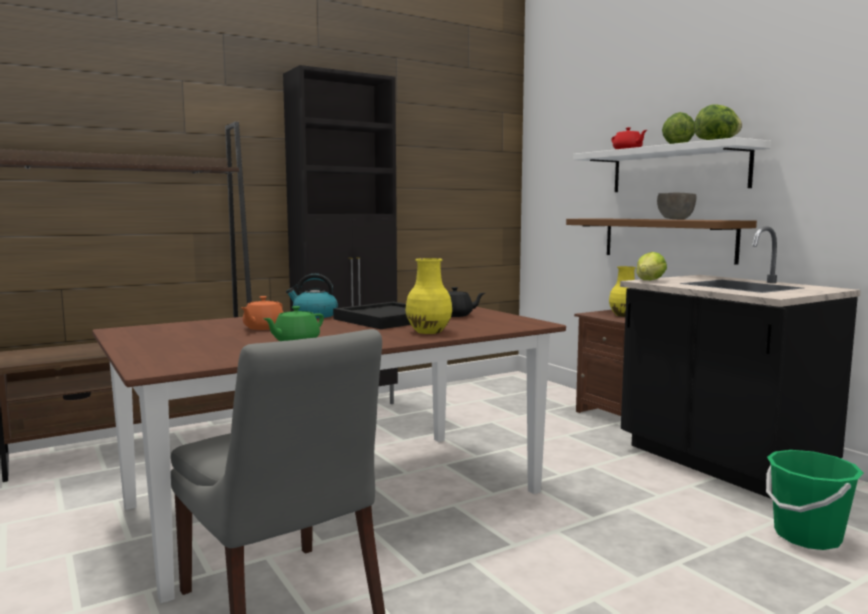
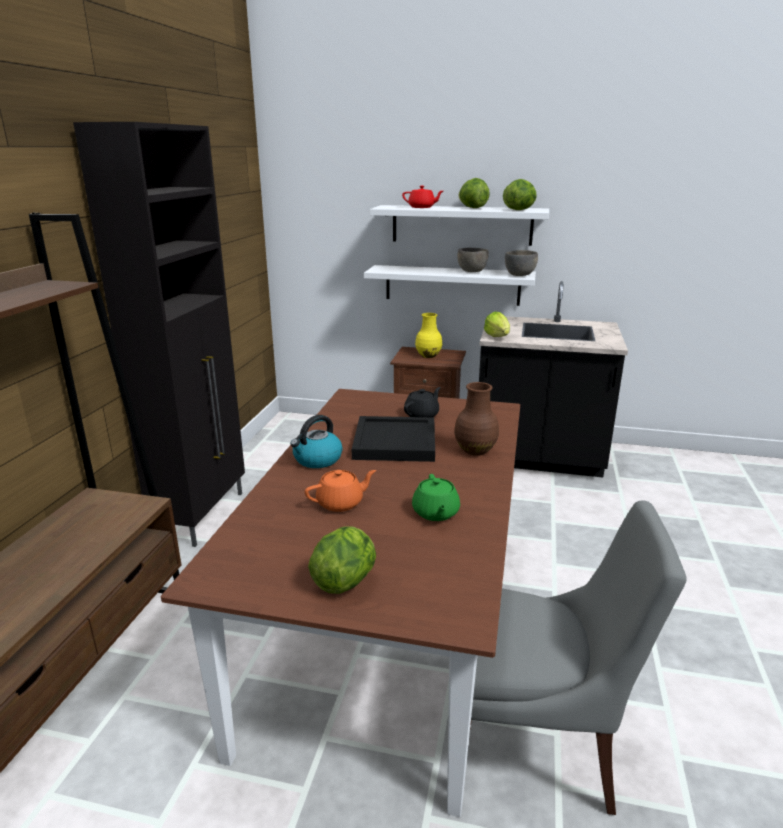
camera: 45 degrees left, 15 degrees up
orange teapot [241,296,283,330] -> orange teapot turned 90 degrees counterclockwise [305,470,376,512]
yellow vase [406,258,452,334] -> brown vase [454,382,499,456]
brown shelf [566,218,757,265] -> white shelf [364,265,536,306]
green bucket [766,450,863,550] -> none
none -> lettuce [308,527,376,594]
none -> grey bowl [505,250,538,276]

